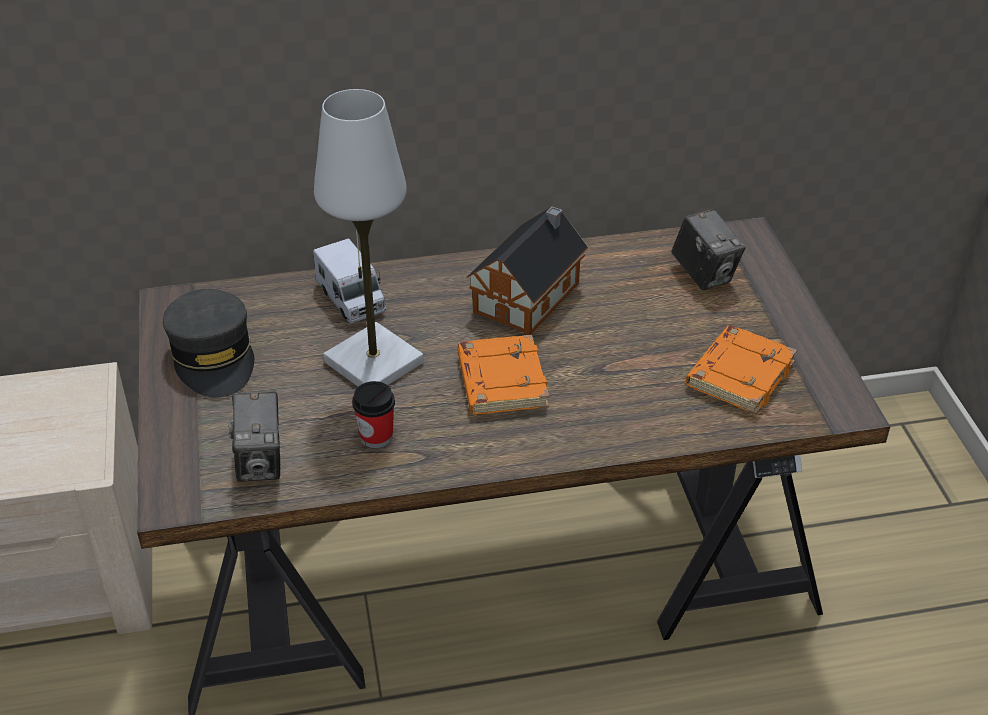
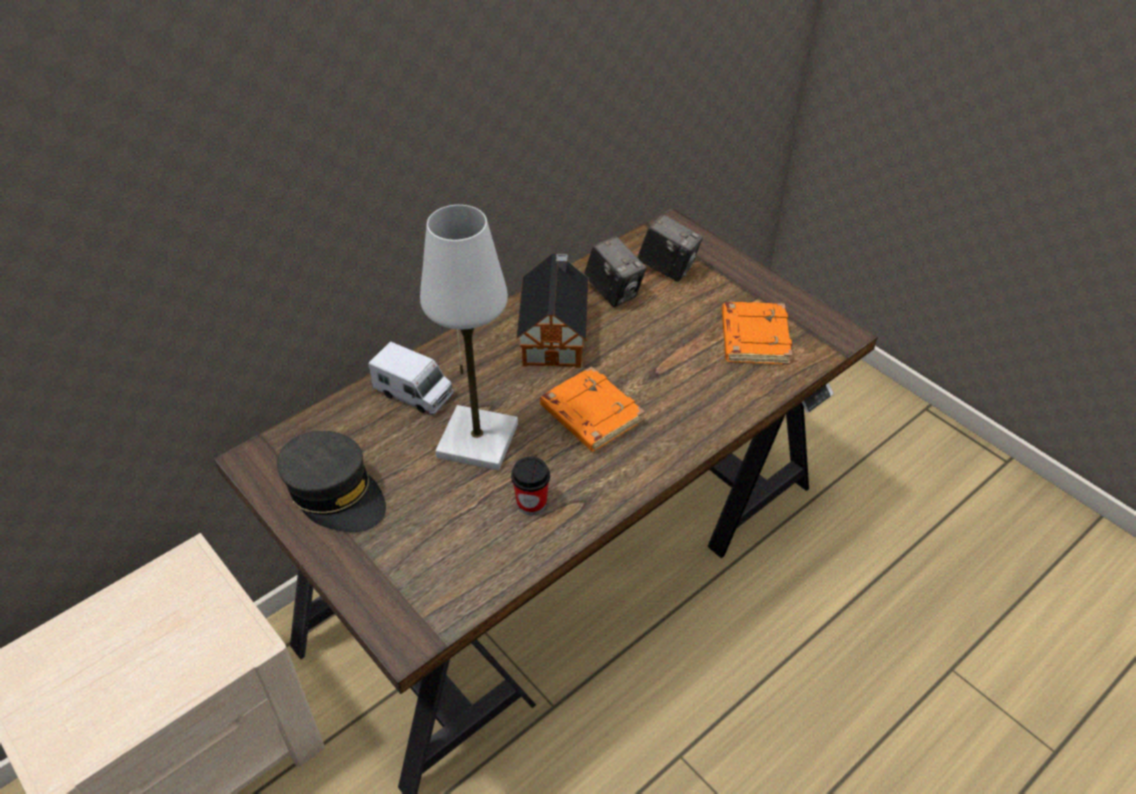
camera: 30 degrees left, 5 degrees up
camera [228,391,280,482] -> camera moved to [584,236,647,307]

